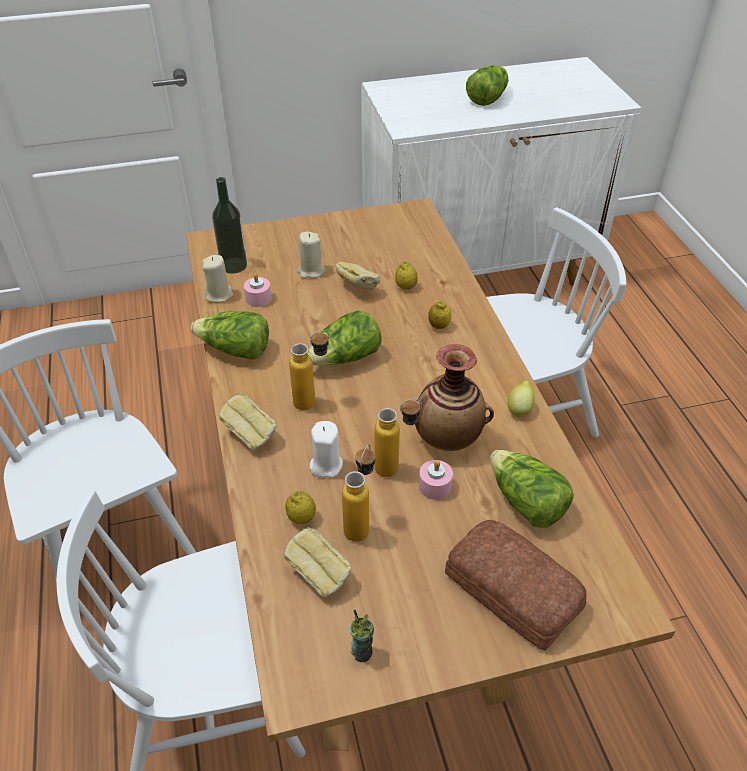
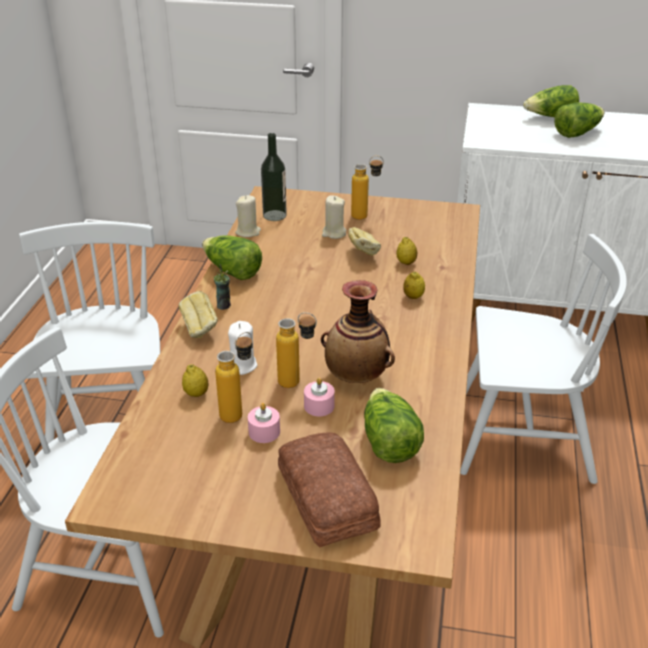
camera: 25 degrees right, 10 degrees down
pink candle [244,273,272,307] -> pink candle moved to [248,403,280,443]
bread [284,527,351,597] -> none
bottle [289,330,329,410] -> bottle moved to [351,155,384,220]
lettuce [307,311,382,365] -> lettuce moved to [523,85,579,117]
cup [350,609,374,662] -> cup moved to [213,264,231,310]
lemon [508,381,535,419] -> none

